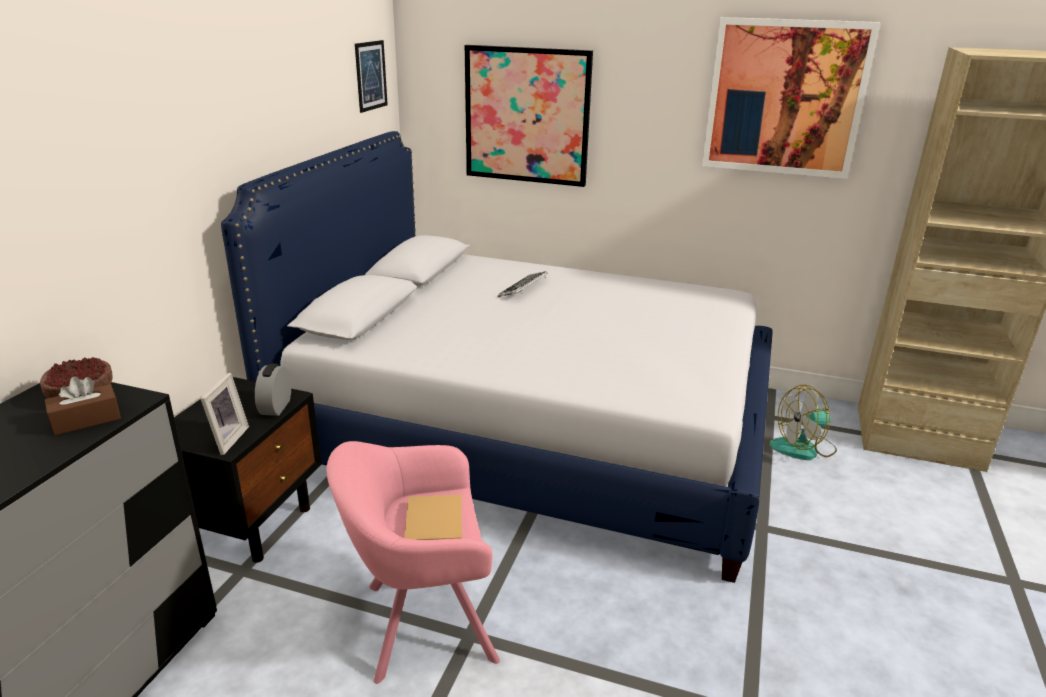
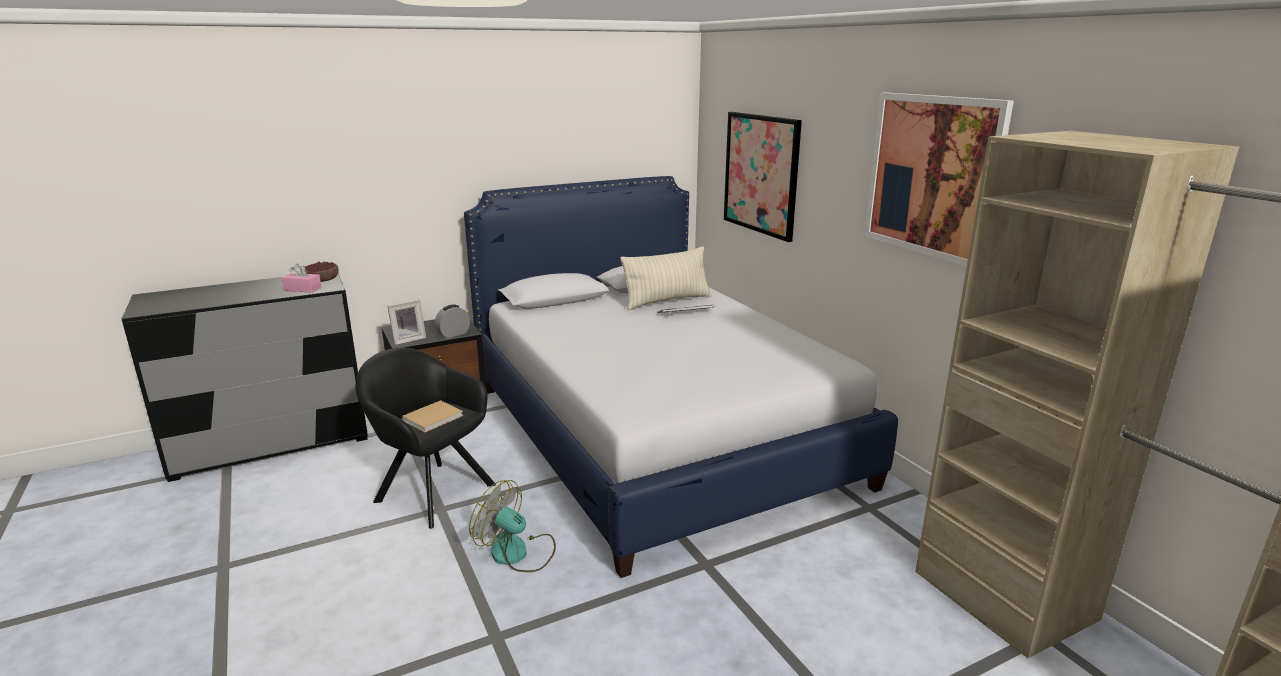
camera: 45 degrees right, 5 degrees down
brown tissue box [45,377,121,436] -> pink tissue box [282,263,322,293]
pink armchair [326,441,500,684] -> black armchair [355,348,496,529]
picture [355,40,388,113] -> none
fan [769,385,837,460] -> fan moved to [469,480,556,572]
none -> beige pillow [620,246,712,310]

